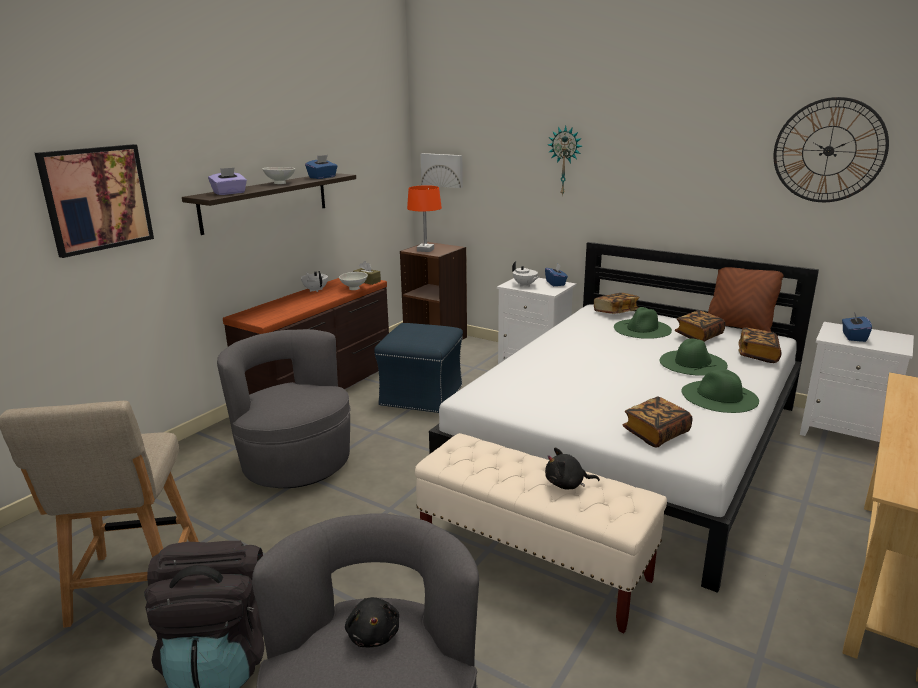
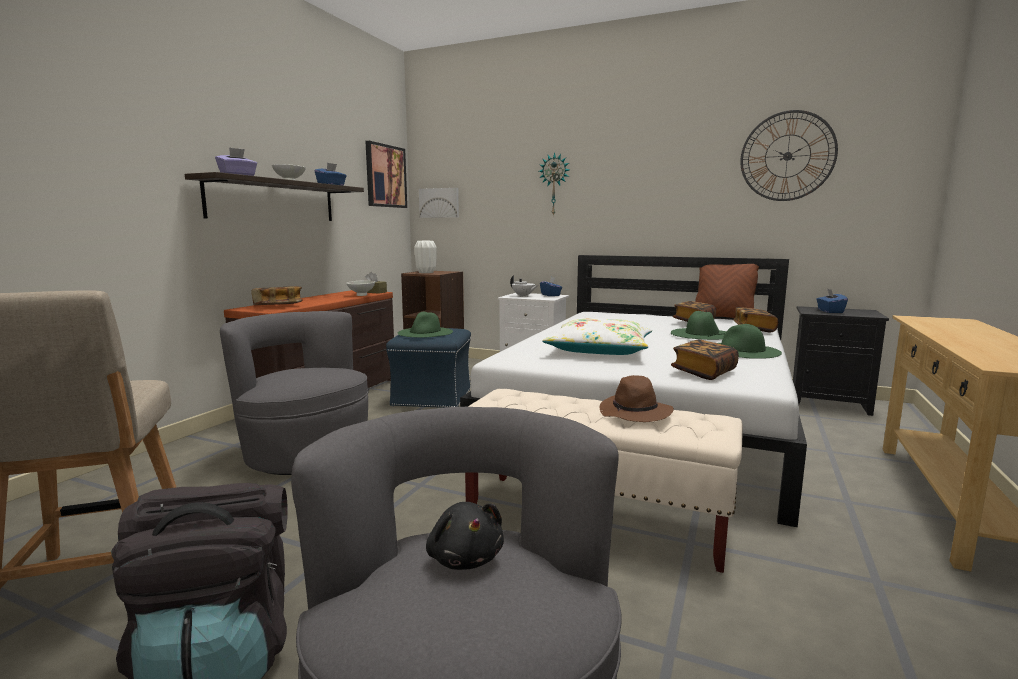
camera: 10 degrees left, 10 degrees down
picture [35,144,154,258] -> picture moved to [365,141,407,208]
white teapot [301,271,328,292] -> none
orange table lamp [407,185,442,252] -> white vase [414,241,437,273]
black plush toy [545,448,600,490] -> brown hat [599,375,674,422]
book [594,293,640,314] -> book moved to [251,286,303,305]
green hat [614,307,672,339] -> green hat moved to [398,312,453,338]
white nightstand [800,322,914,443] -> black nightstand [793,306,889,416]
none -> white pillow [542,318,652,355]

